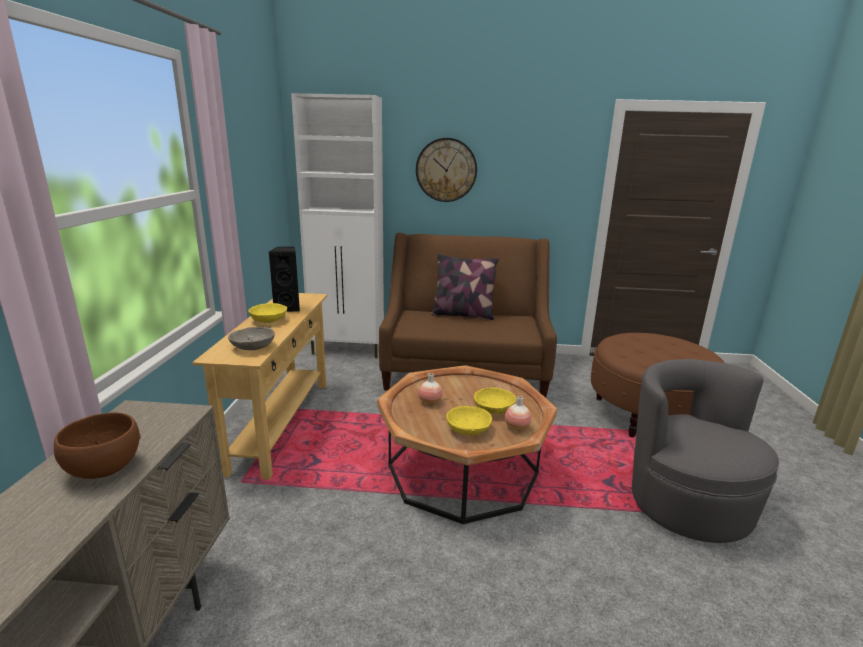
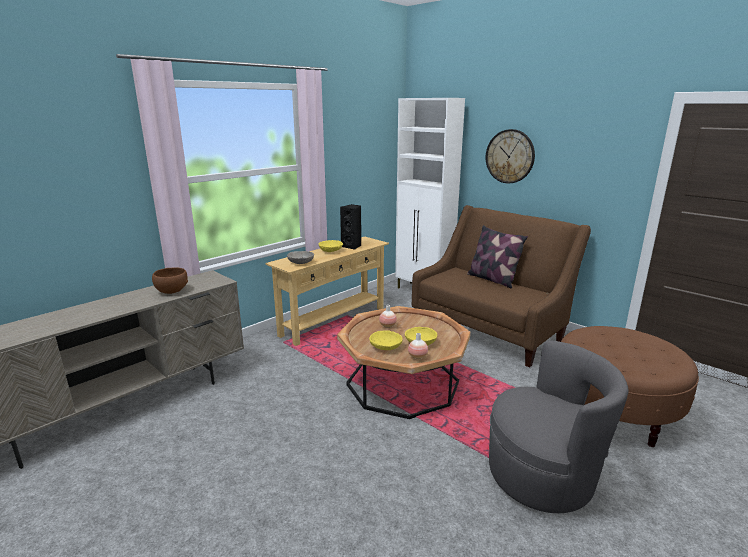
camera: 40 degrees right, 0 degrees up
grey armchair [632,359,779,543] -> grey armchair turned 75 degrees clockwise [489,341,629,513]

